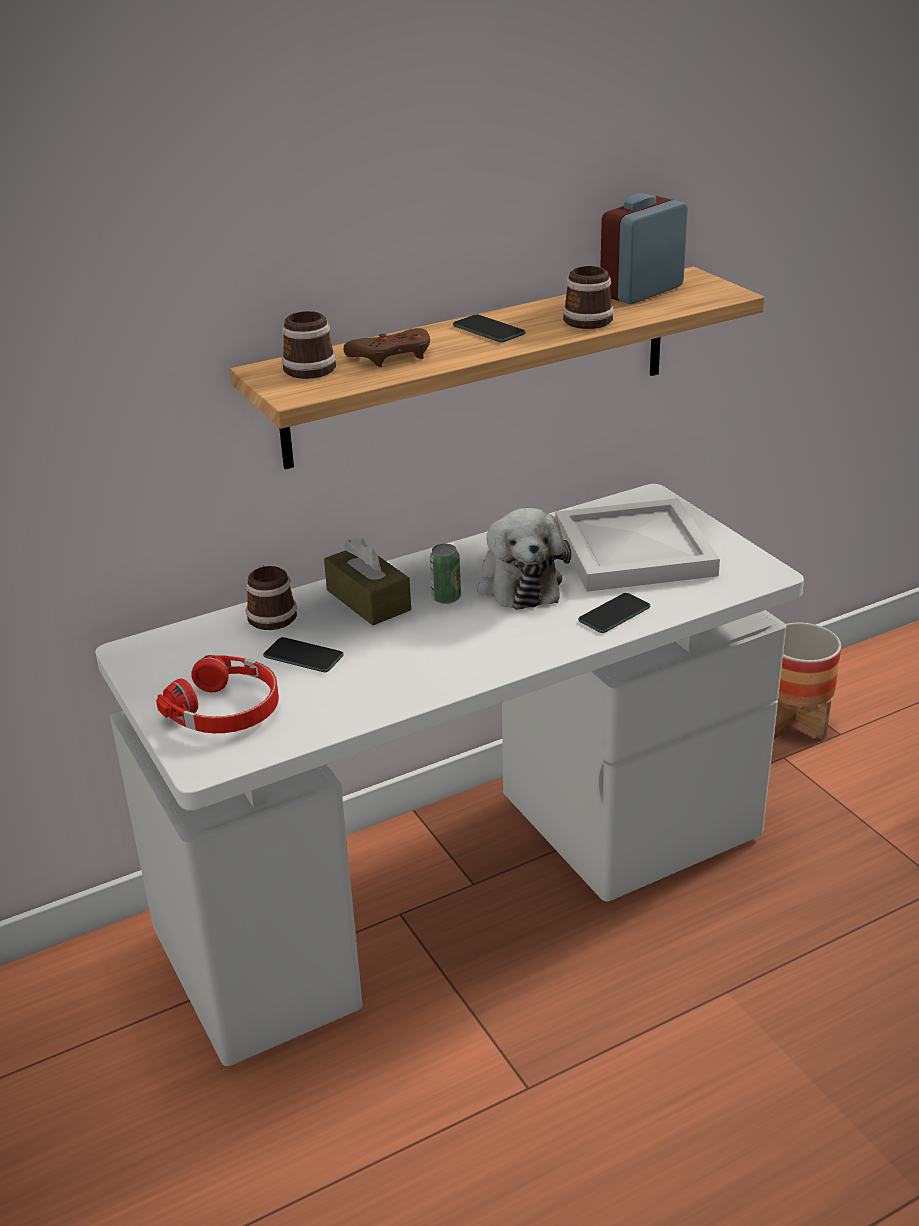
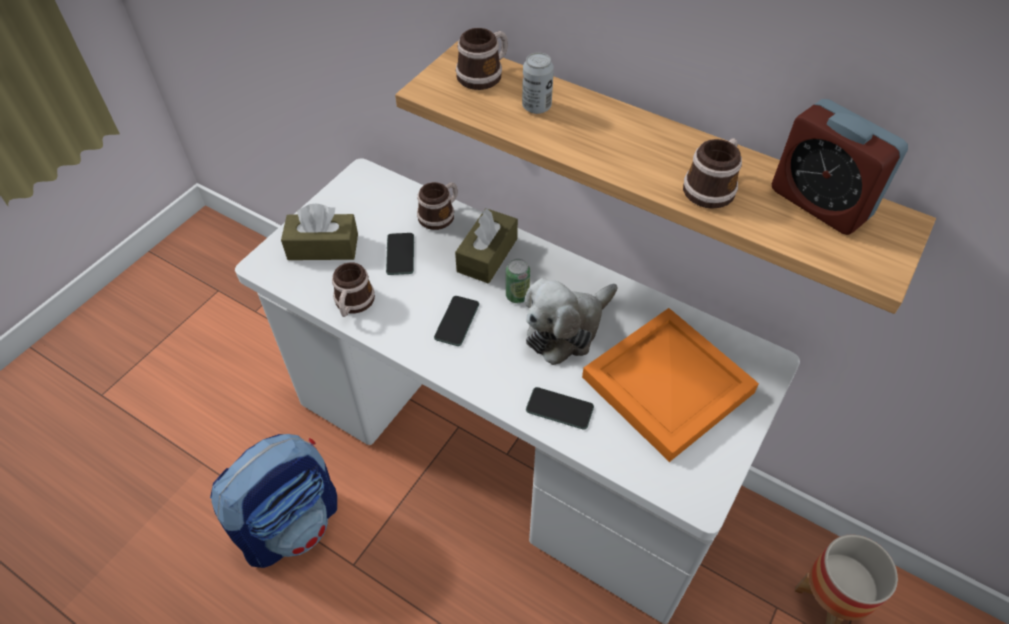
camera: 60 degrees right, 20 degrees up
red headphones [156,655,279,733] -> brown tissue box [281,204,358,260]
brown game controller [344,328,430,367] -> can [522,52,554,114]
phone [453,315,526,342] -> phone moved to [434,296,479,346]
white tray [555,498,720,592] -> orange tray [582,308,759,462]
alarm clock [600,193,688,304] -> alarm clock turned 150 degrees counterclockwise [772,99,908,235]
none -> backpack [210,434,337,568]
none -> mug [332,262,375,317]

